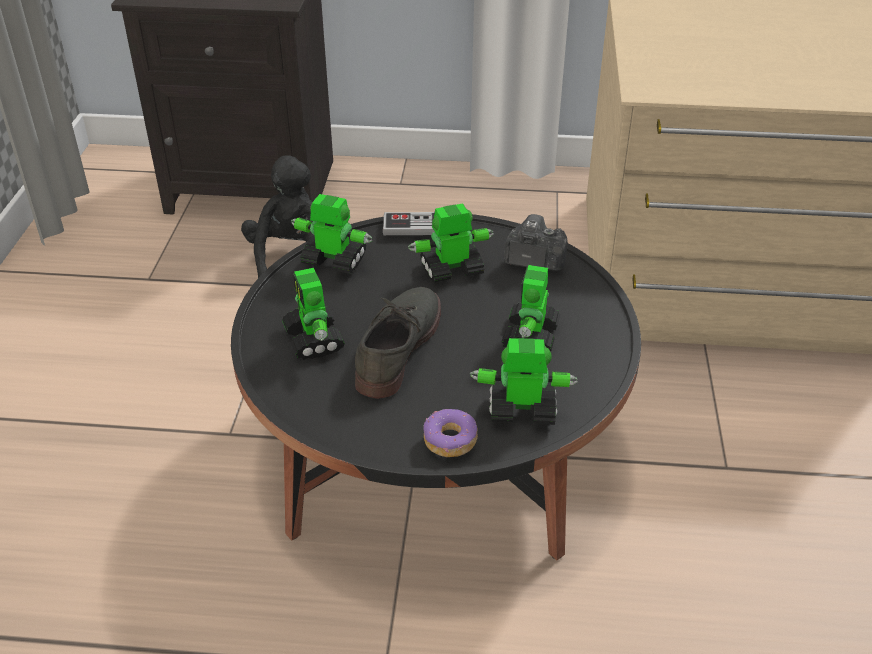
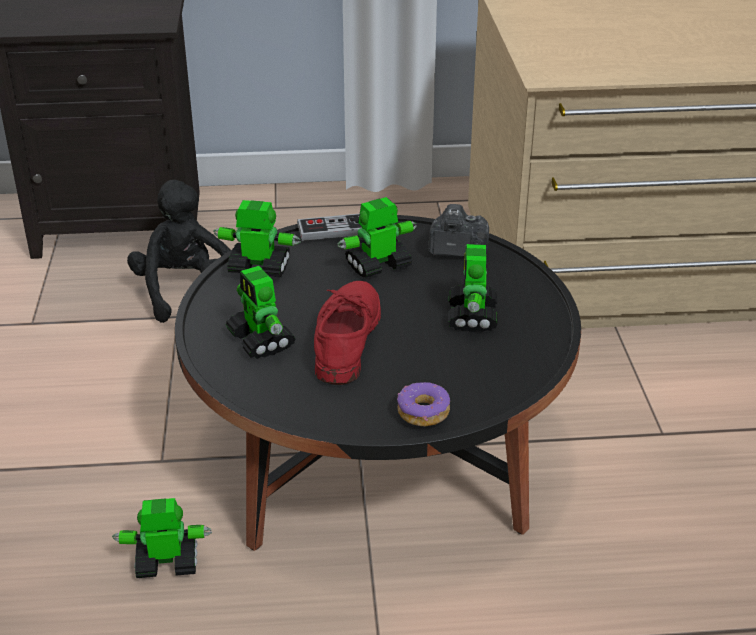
camera: 10 degrees left, 5 degrees down
grey shoe [355,287,441,399] -> red shoe [314,281,381,385]
toy robot [470,338,578,425] -> toy robot moved to [112,498,212,578]

